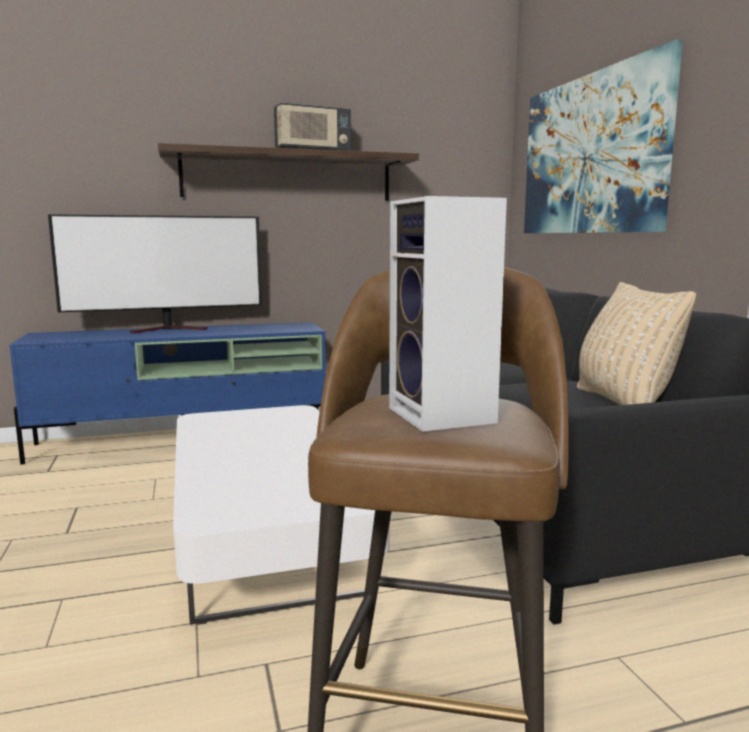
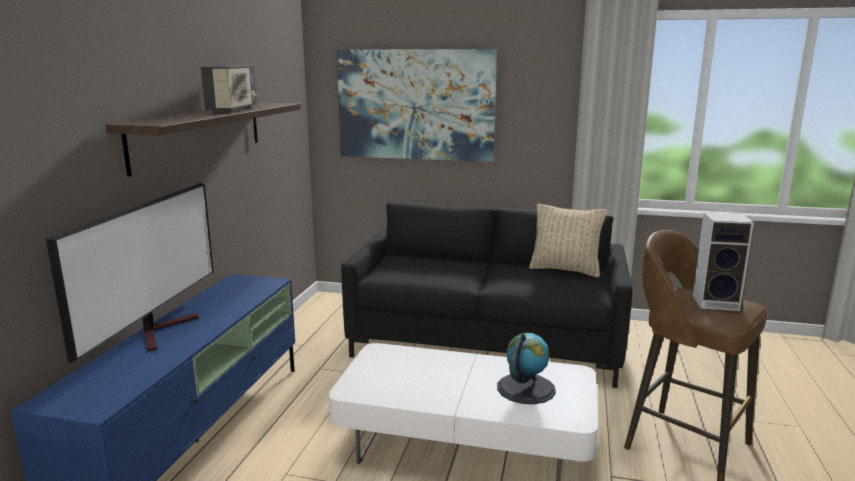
camera: 60 degrees left, 5 degrees up
none -> globe [497,333,556,404]

